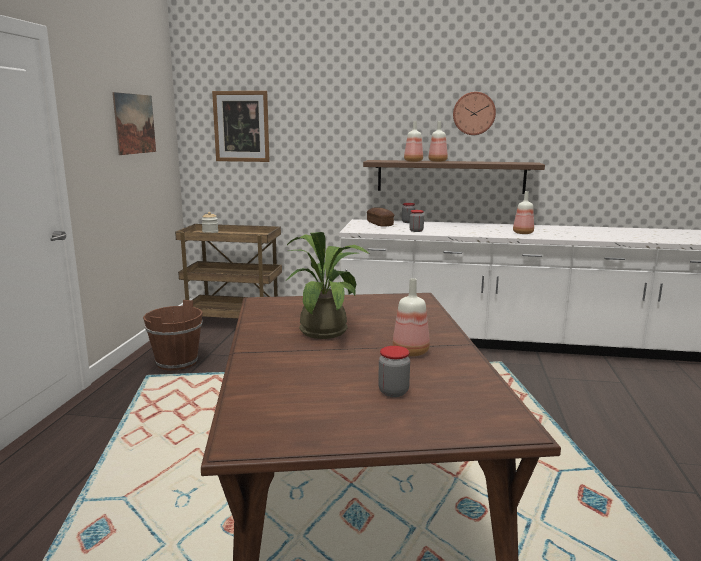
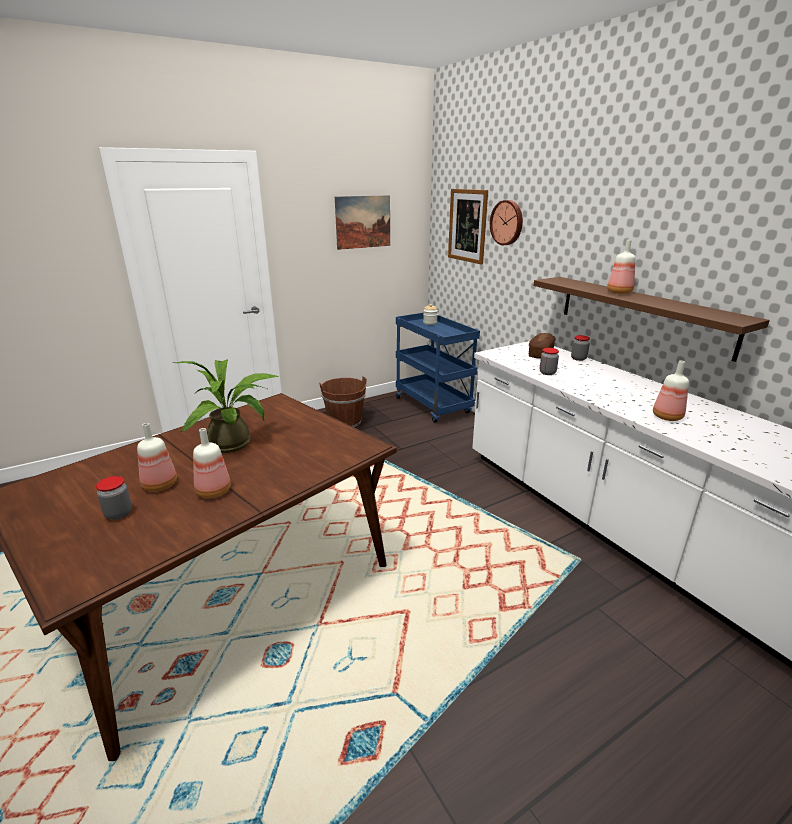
camera: 50 degrees right, 10 degrees up
brown cart [175,224,282,319] -> blue cart [396,313,480,423]
bottle [404,121,423,162] -> bottle moved to [137,423,177,492]
wall clock [453,92,496,135] -> wall clock moved to [490,200,523,245]

